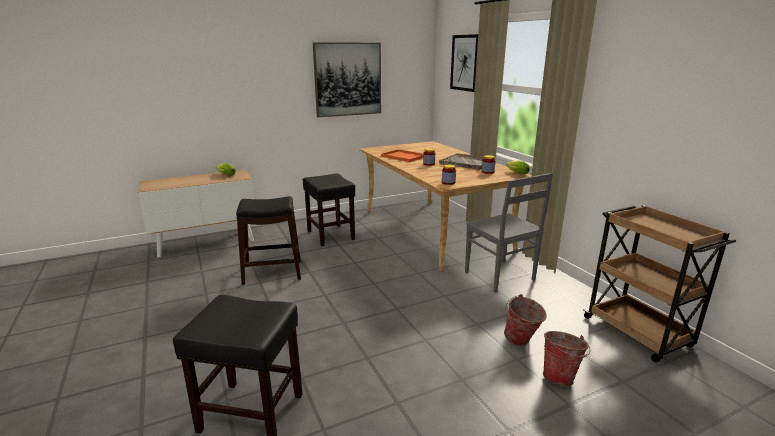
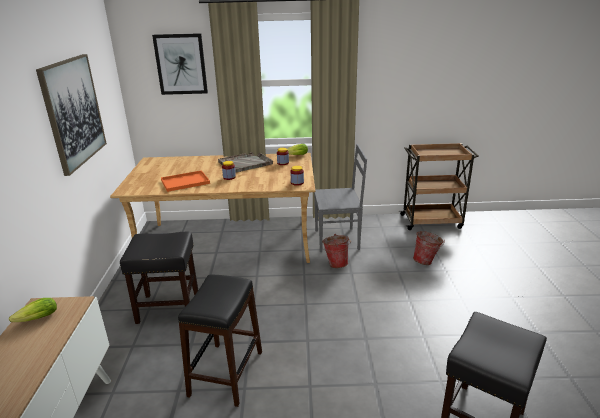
camera: 65 degrees left, 5 degrees up
bucket [543,331,591,386] -> bucket moved to [322,234,351,268]

